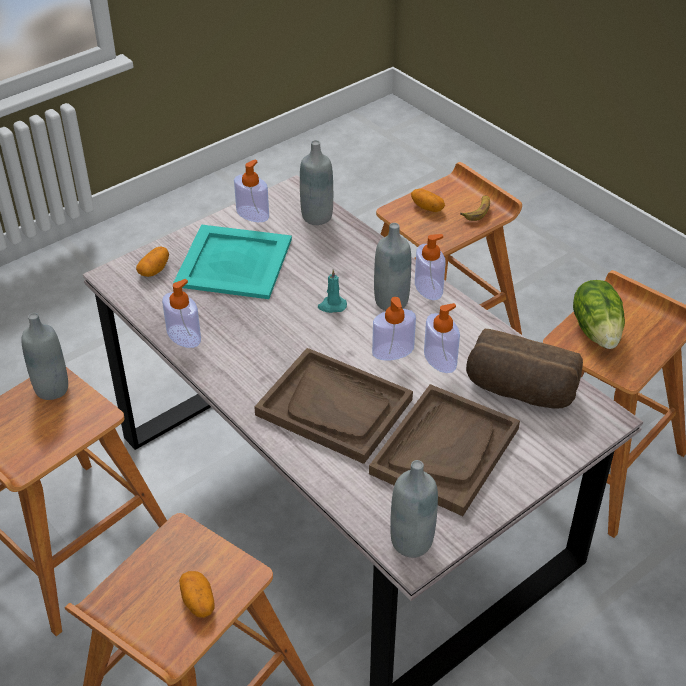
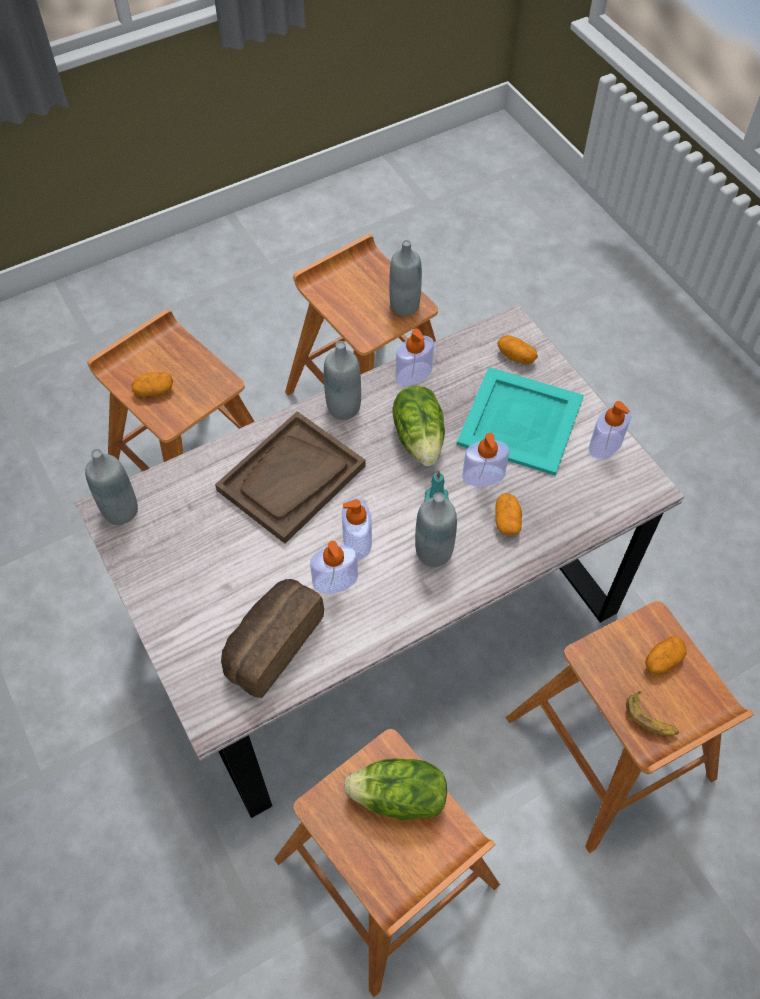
camera: 100 degrees right, 15 degrees up
grey bottle [300,140,333,225] -> grey bottle moved to [324,341,361,420]
brown tray [369,384,520,516] -> none
soap dispenser [415,234,446,300] -> soap dispenser moved to [462,433,510,487]
none -> lettuce [392,386,445,466]
none -> potato [495,493,522,536]

